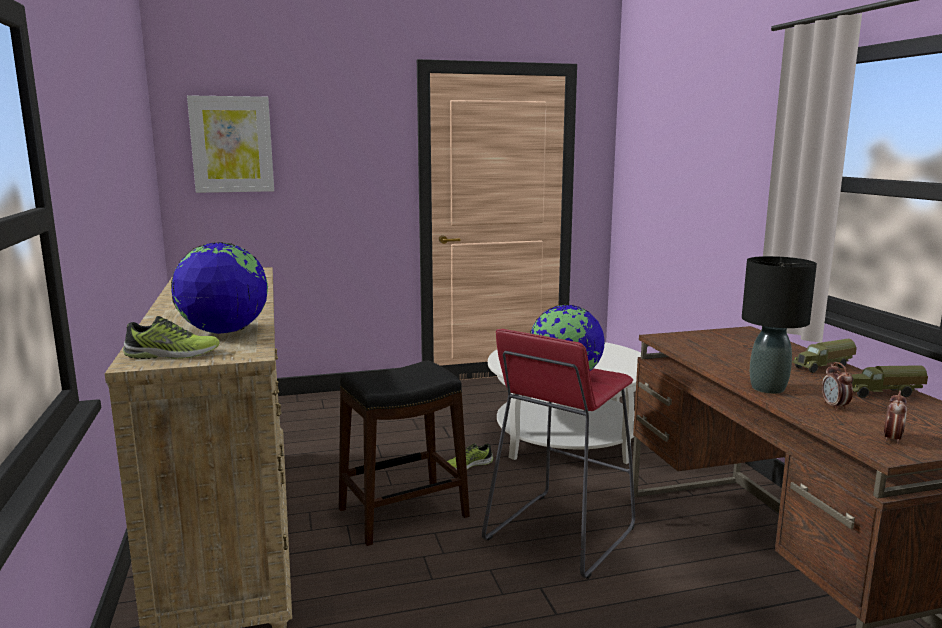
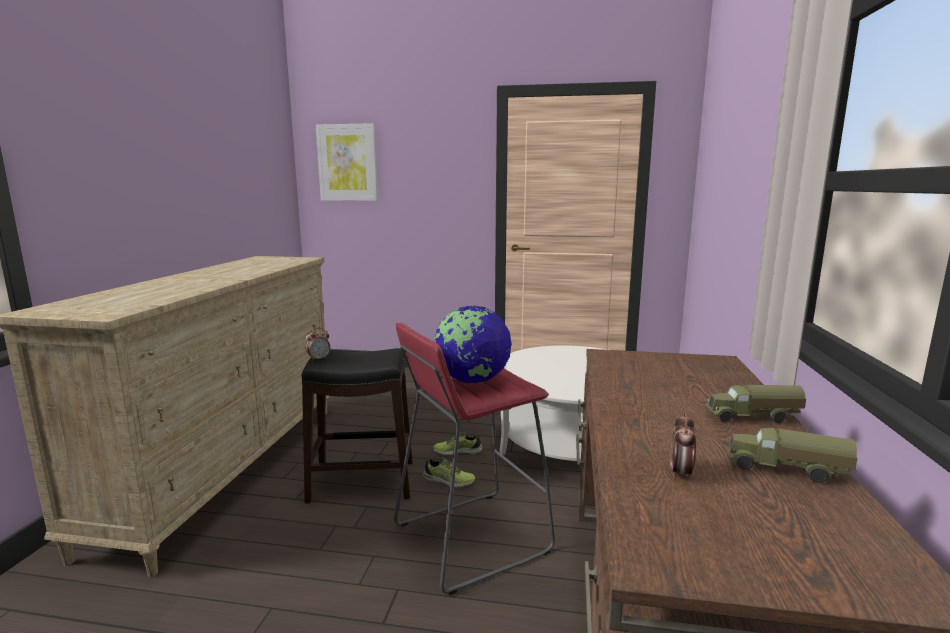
camera: 25 degrees right, 0 degrees up
shoe [123,316,220,359] -> shoe moved to [423,458,475,488]
globe [171,242,268,334] -> none
black table lamp [742,256,817,394] -> none
alarm clock [884,390,907,445] -> alarm clock moved to [305,328,330,361]

